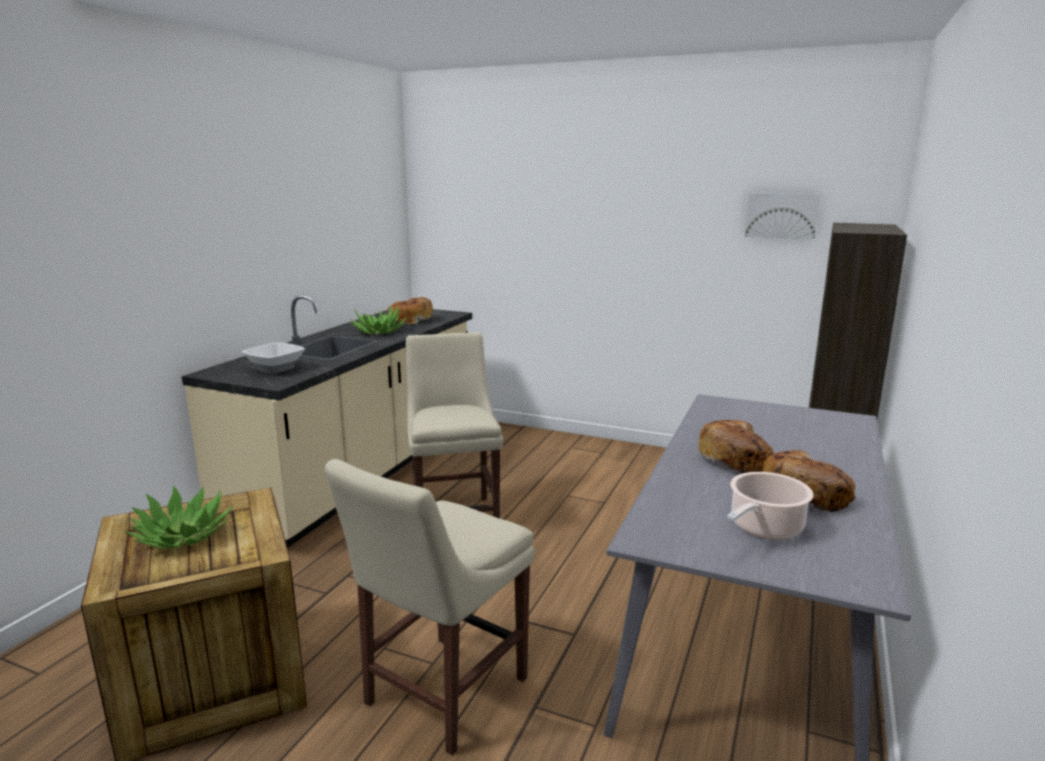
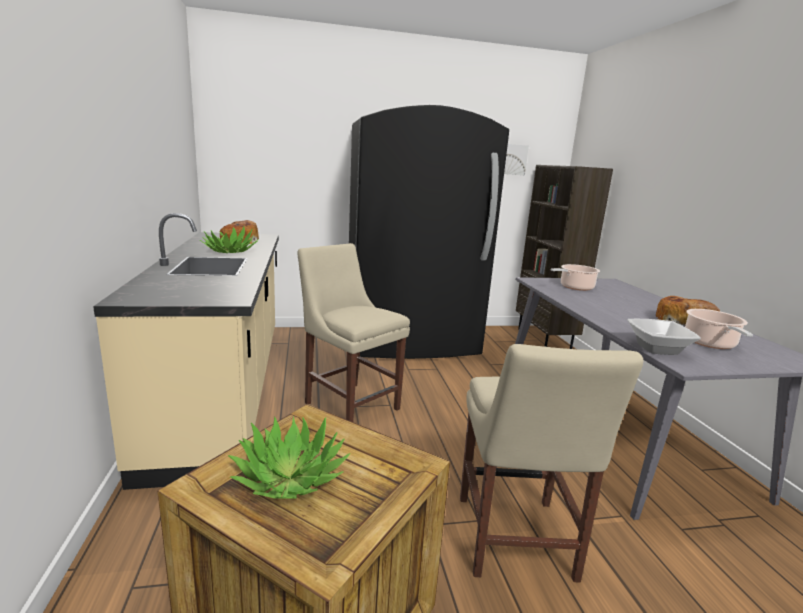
camera: 35 degrees left, 0 degrees up
bowl [241,342,305,374] -> bowl moved to [627,319,701,355]
bread [698,420,774,473] -> none
none -> black fridge [349,105,509,359]
none -> cooking pot [551,264,600,291]

